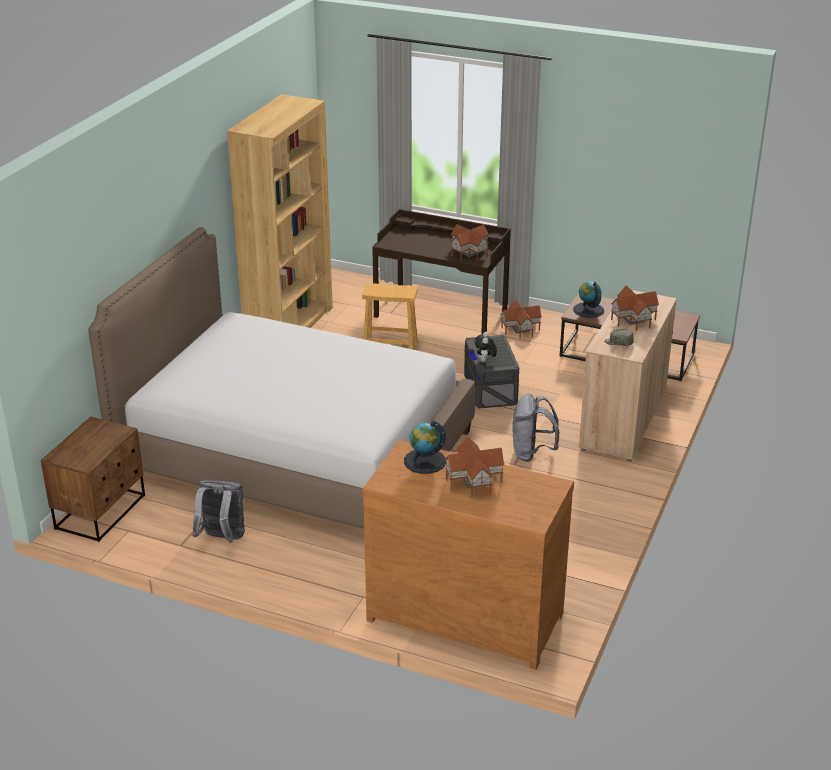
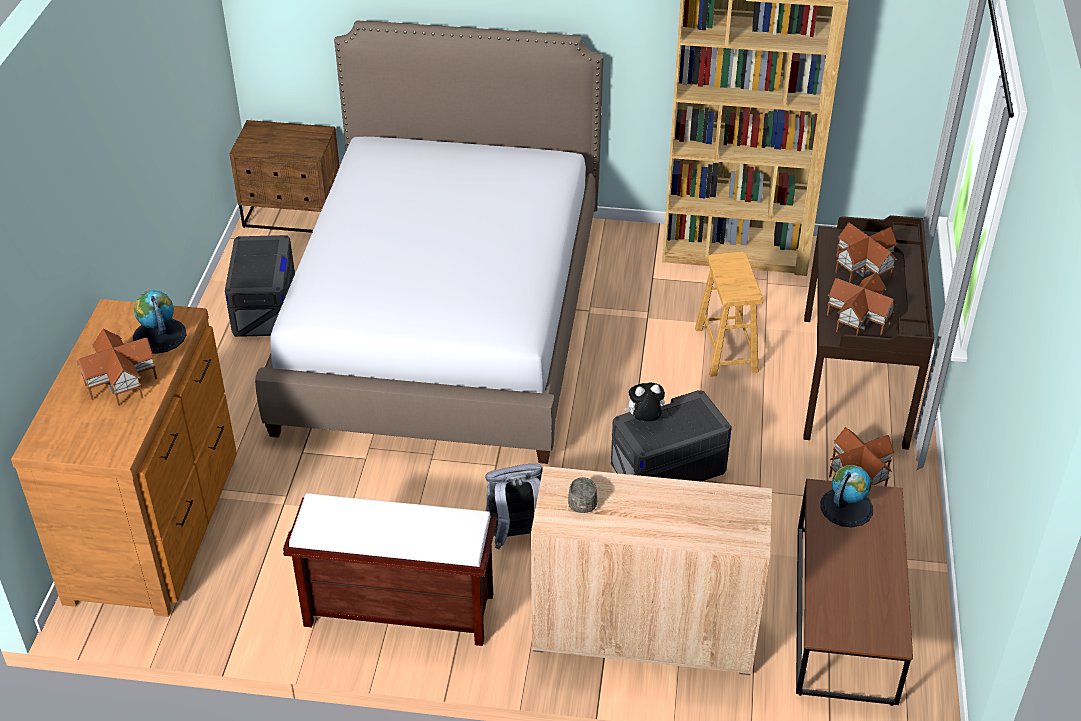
camera: 75 degrees right, 10 degrees up
grey backpack [192,480,245,543] -> grey storage box [225,235,295,337]
toy house [611,285,659,331] -> toy house moved to [835,223,898,283]
none -> brown bench [283,493,497,646]

